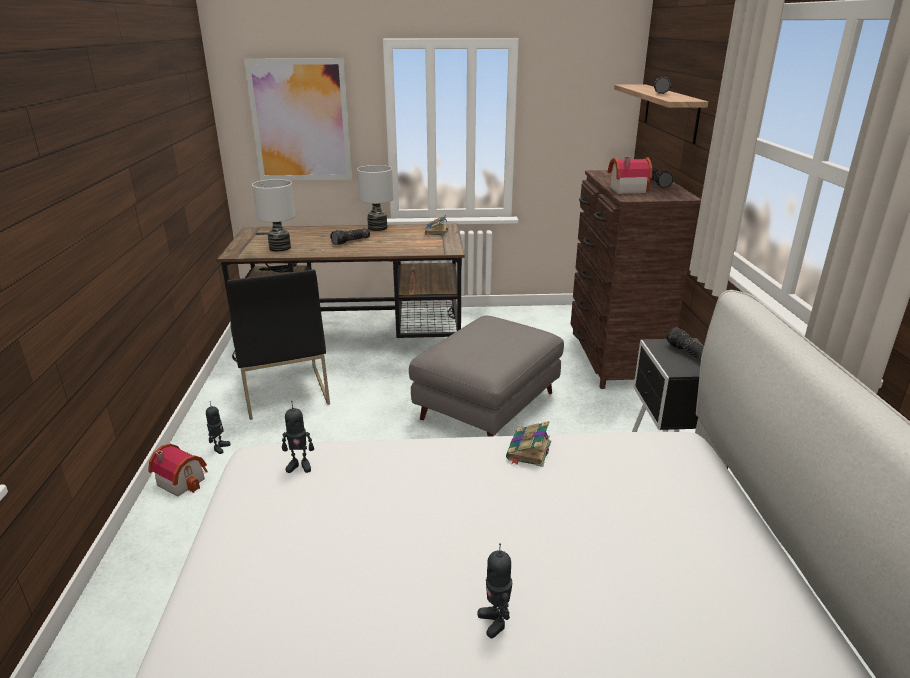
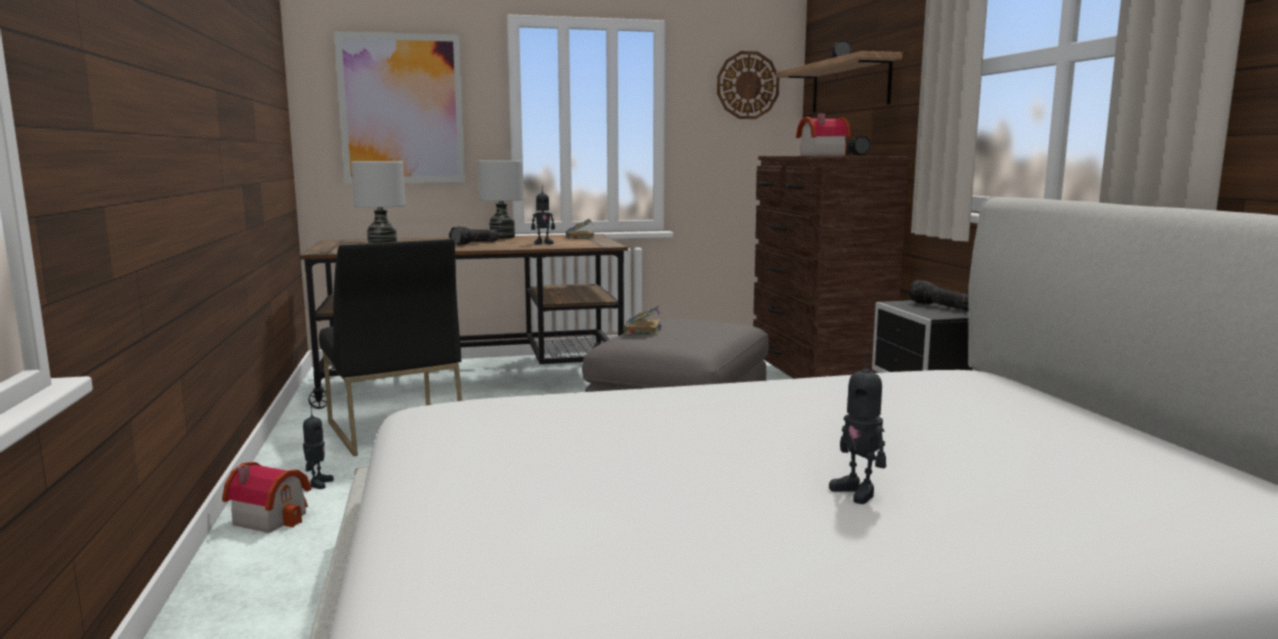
camera: 10 degrees left, 15 degrees down
toy robot [282,401,314,473] -> toy robot moved to [531,189,555,244]
book [506,421,551,467] -> book moved to [623,305,662,335]
none -> wall clock [717,51,779,119]

